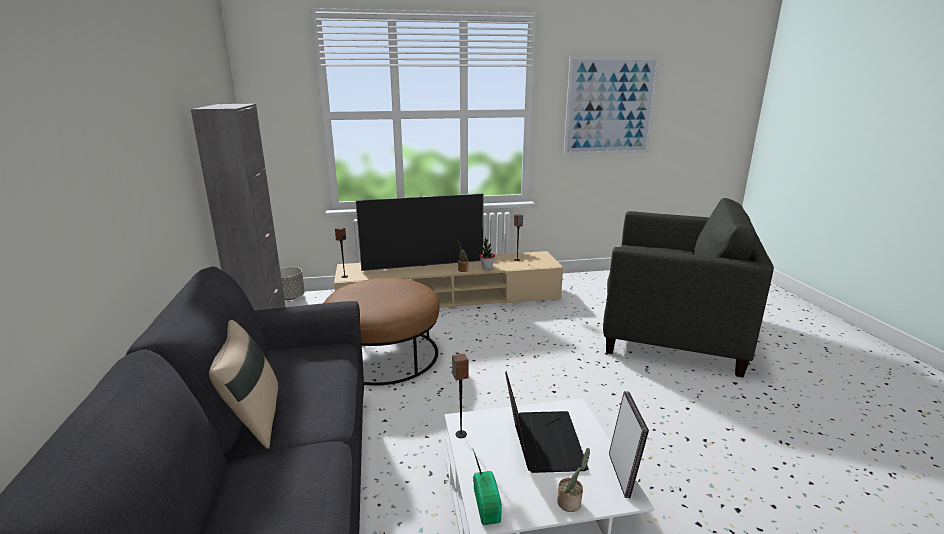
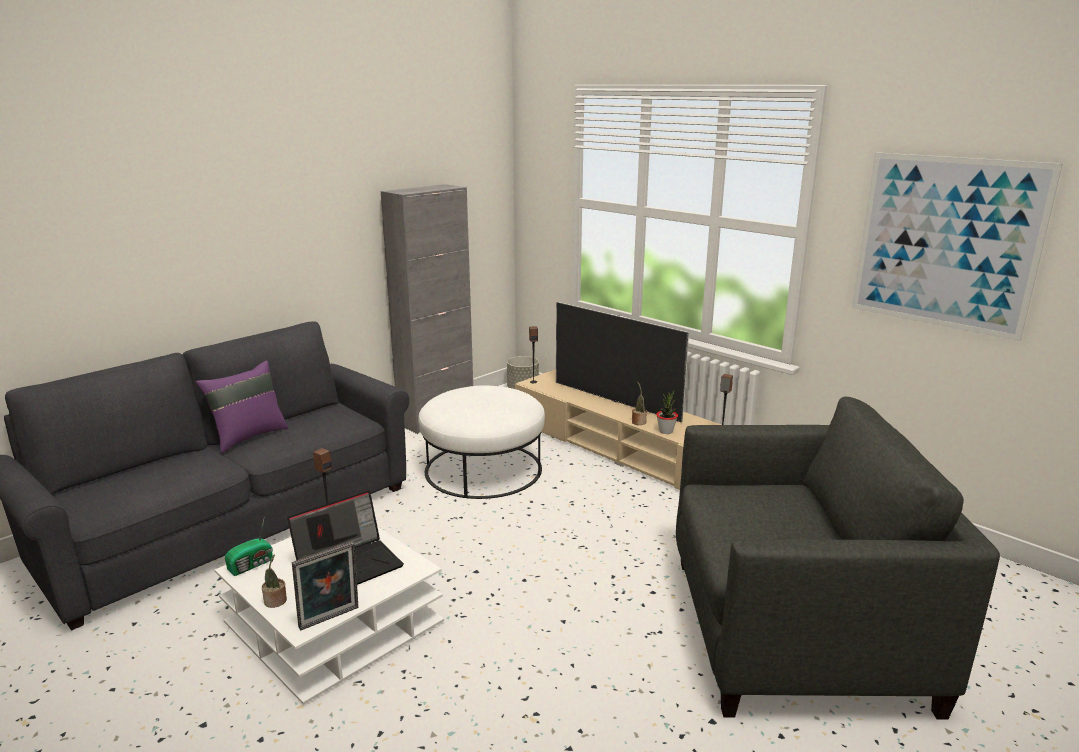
camera: 55 degrees right, 0 degrees up
beige pillow [209,320,278,449] -> purple pillow [196,360,288,453]
brown ottoman [324,278,439,385] -> white ottoman [418,386,545,499]
grey armchair [603,198,774,377] -> grey armchair turned 75 degrees counterclockwise [676,397,1000,720]

